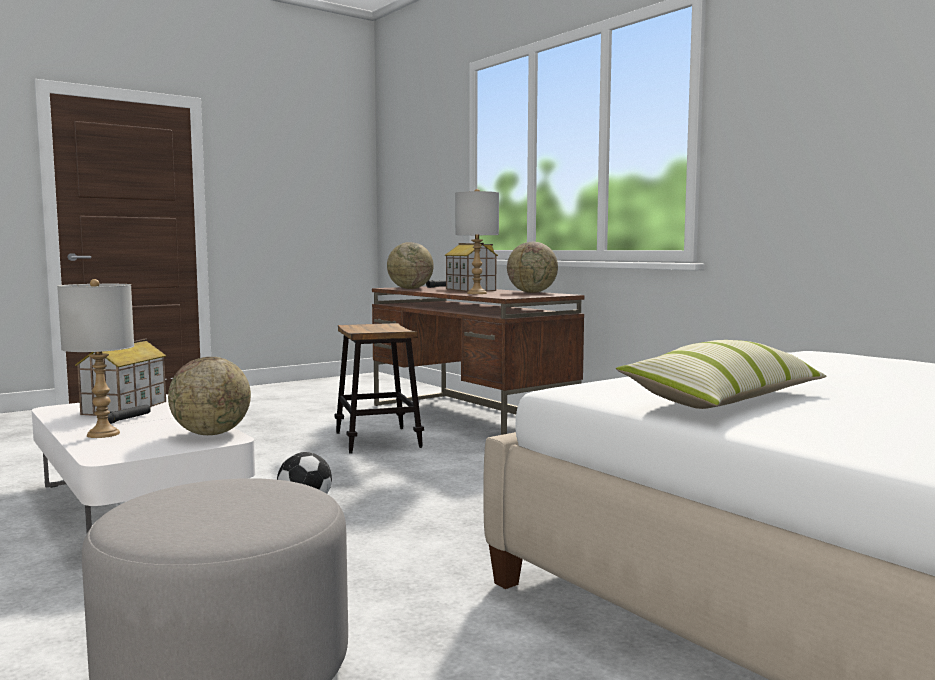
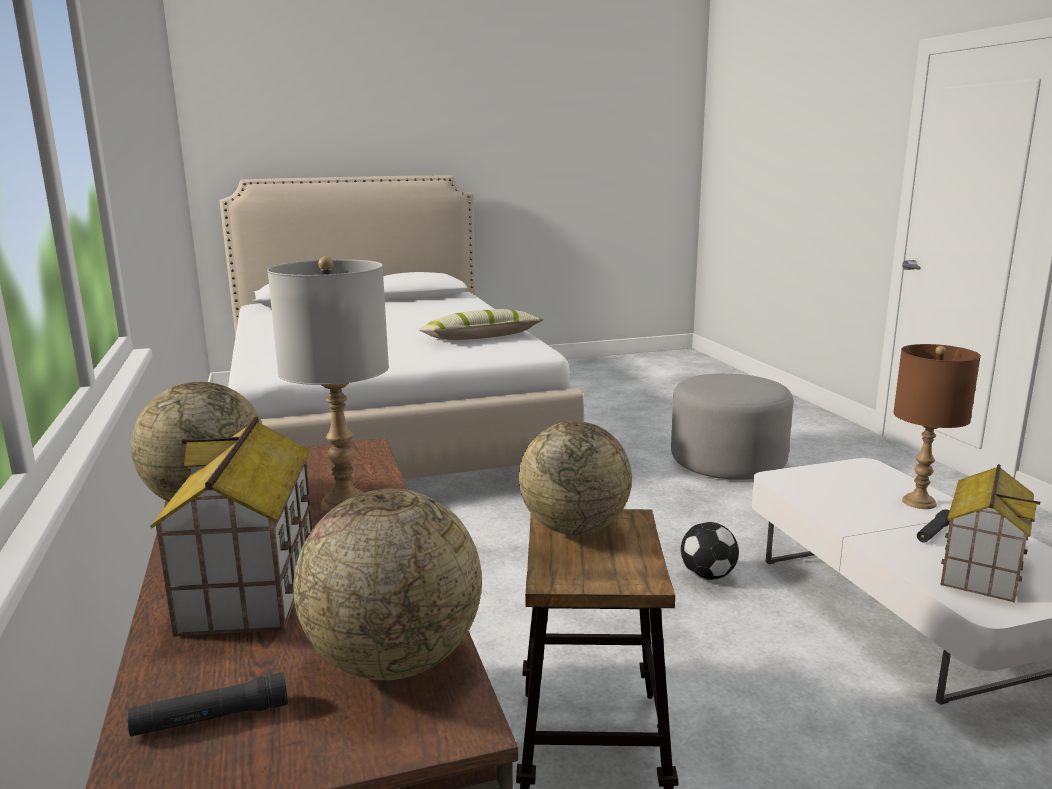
camera: 160 degrees left, 10 degrees up
grey table lamp [57,279,134,438] -> brown table lamp [893,344,981,509]
globe [168,357,251,435] -> globe moved to [519,421,632,535]

